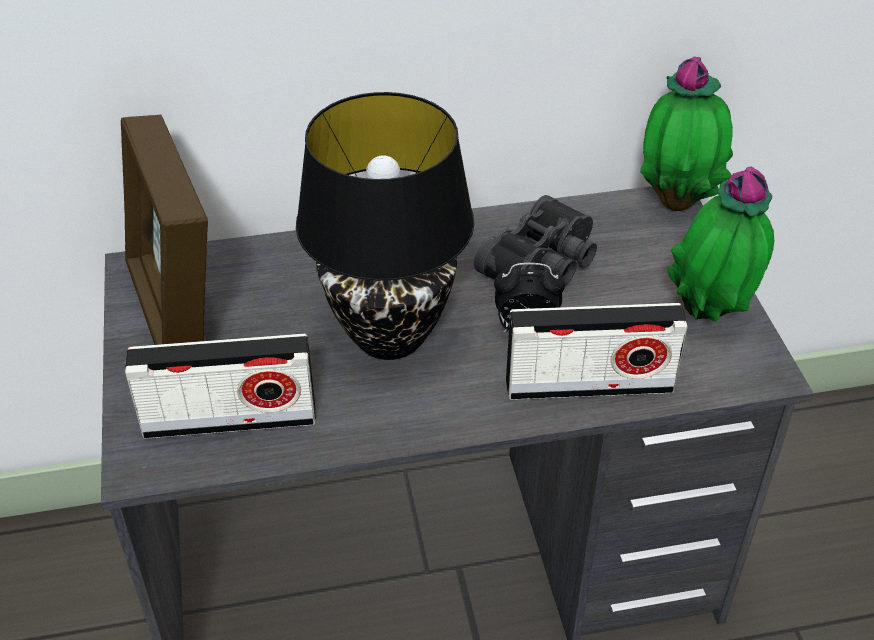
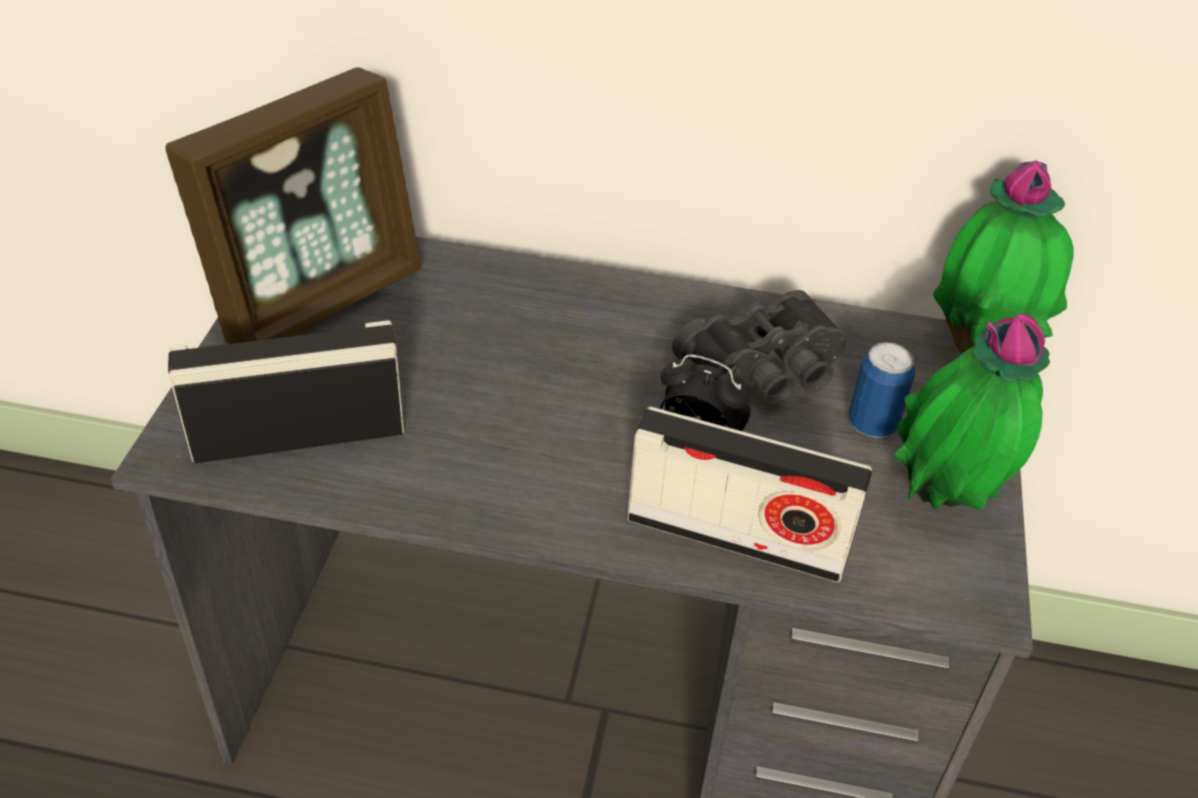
camera: 20 degrees right, 0 degrees up
picture frame [121,115,208,345] -> picture frame turned 135 degrees counterclockwise [165,67,421,344]
radio [125,334,316,439] -> radio turned 150 degrees clockwise [168,320,404,464]
black table lamp [296,92,474,360] -> none
none -> can [849,342,915,438]

